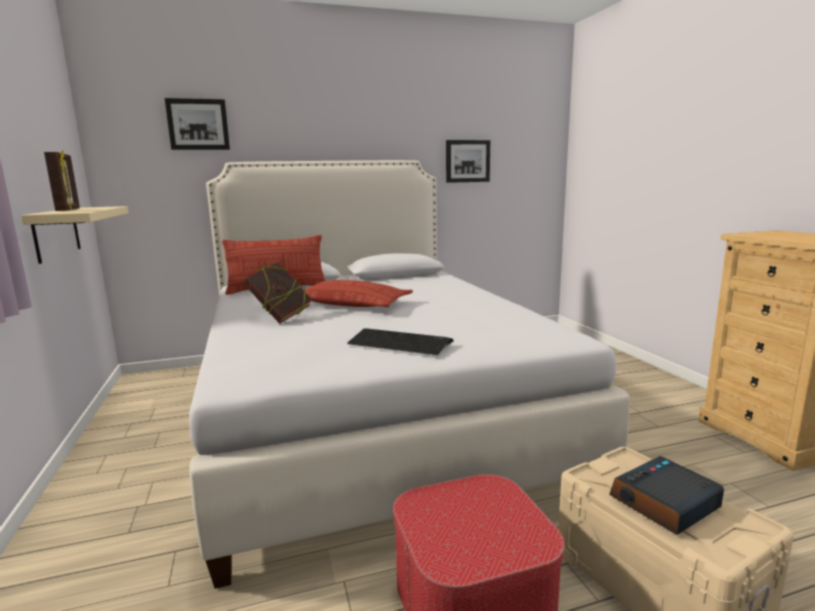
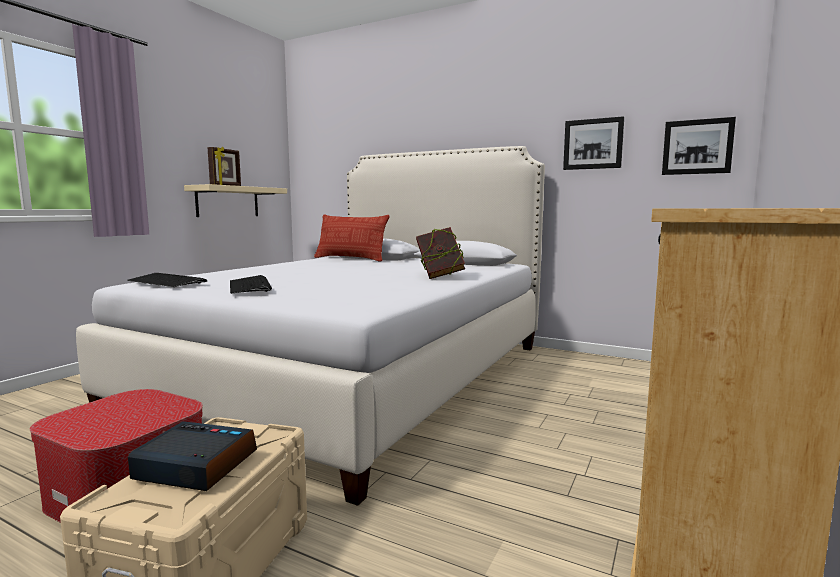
camera: 45 degrees right, 5 degrees down
picture [165,98,230,150] -> picture moved to [662,117,736,175]
book [244,262,312,324] -> book moved to [416,227,465,279]
pillow [305,280,413,307] -> none
none -> keyboard [127,273,207,287]

